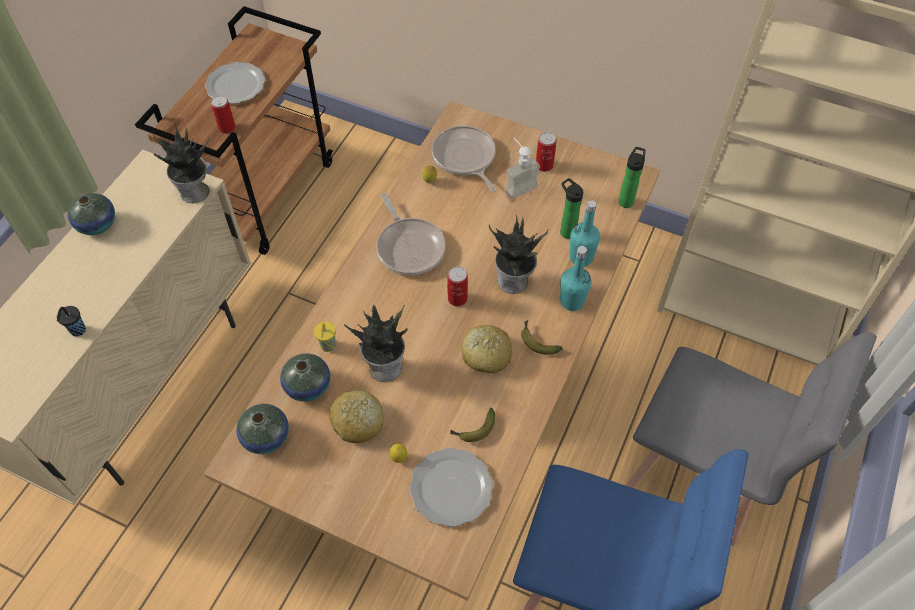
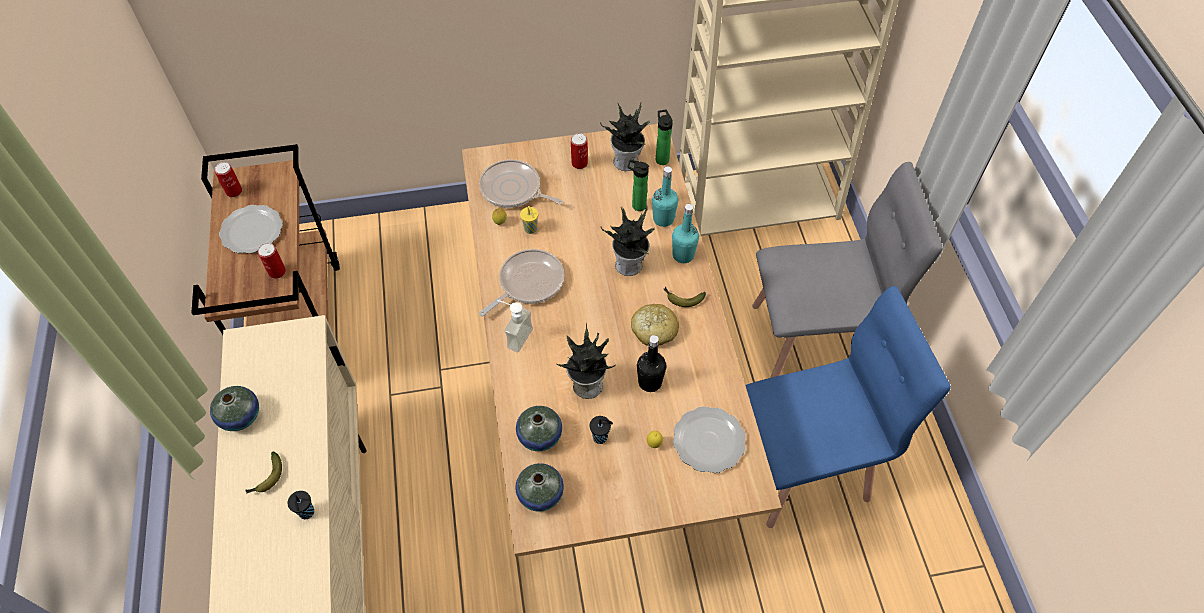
camera: 35 degrees left, 0 degrees up
potted plant [153,124,210,203] -> potted plant moved to [600,103,650,171]
yellow cup [314,322,336,352] -> yellow cup moved to [520,206,538,234]
bread [329,390,384,443] -> black cup [590,416,613,444]
frying pan [376,193,446,275] -> frying pan turned 75 degrees counterclockwise [479,249,564,316]
can [447,267,468,306] -> can moved to [214,162,242,197]
banana [450,408,495,442] -> banana moved to [246,451,282,494]
soap dispenser [506,138,540,198] -> soap dispenser moved to [497,300,533,352]
none -> black bottle [637,335,666,392]

